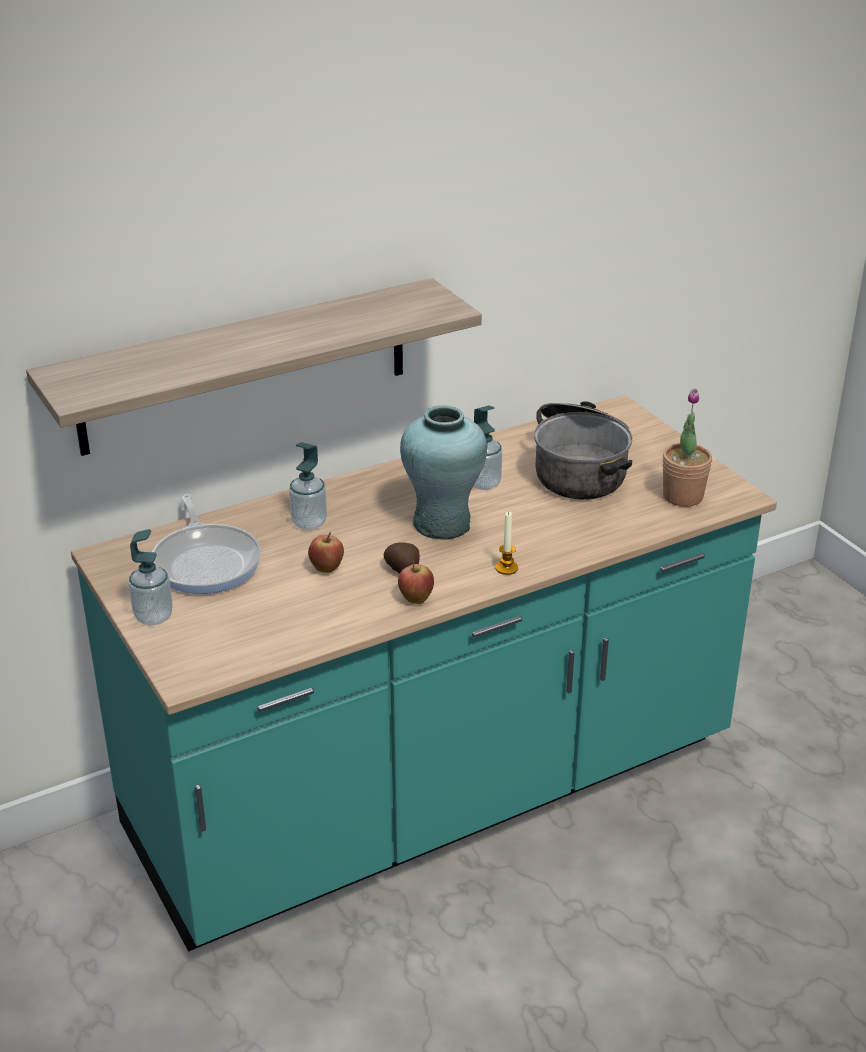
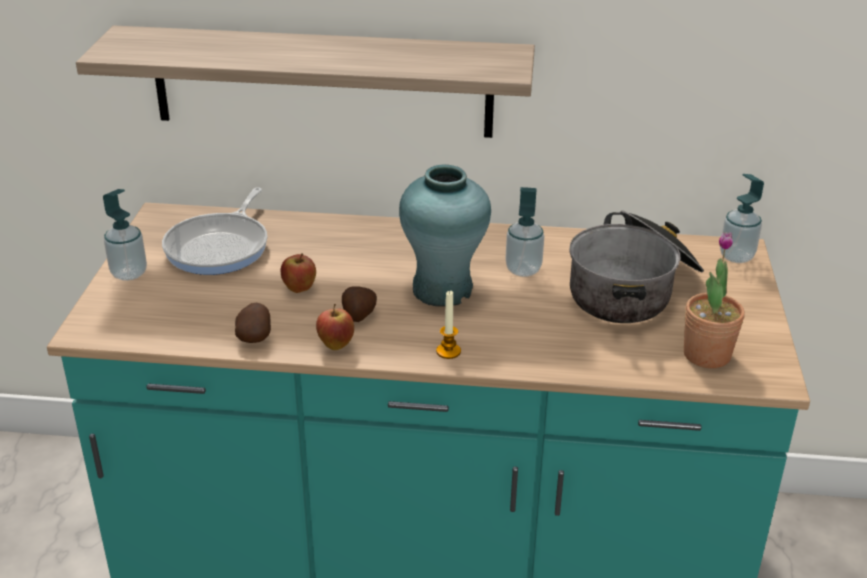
camera: 35 degrees right, 0 degrees up
soap dispenser [289,442,327,530] -> soap dispenser moved to [720,174,764,263]
none -> potato [235,303,271,343]

